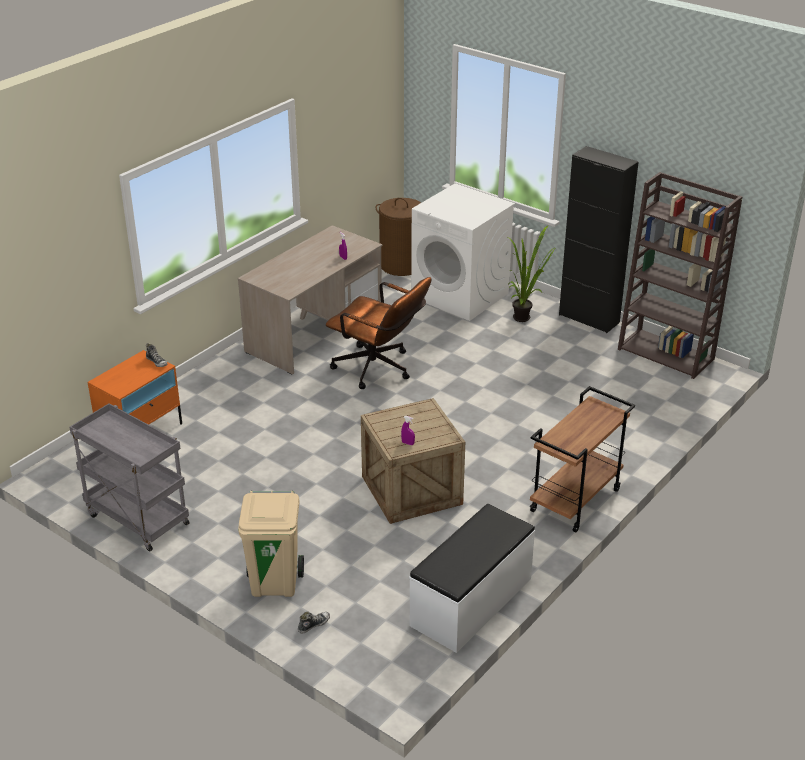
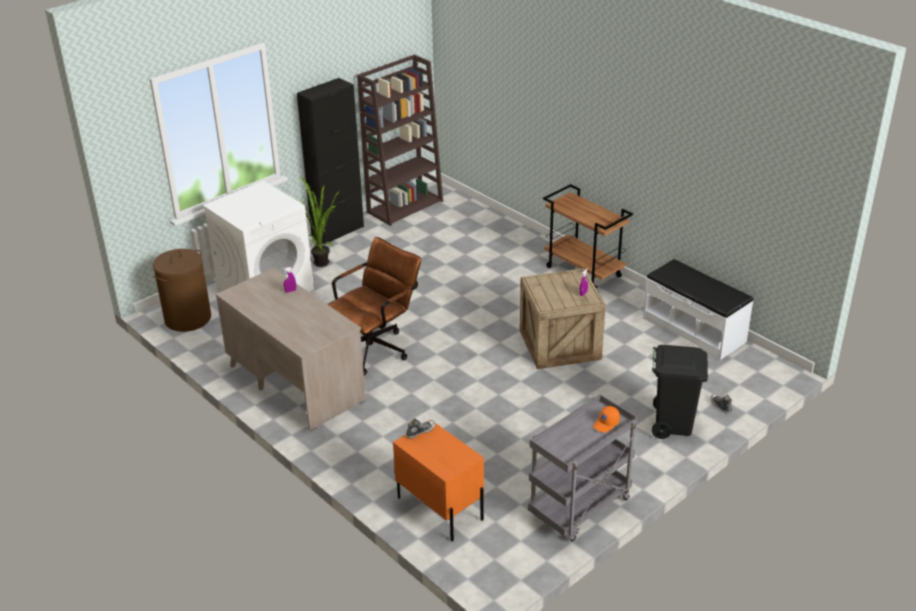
camera: 80 degrees left, 0 degrees up
beige trash can [238,491,304,597] -> black trash can [652,345,708,439]
none -> orange cap [593,406,620,432]

